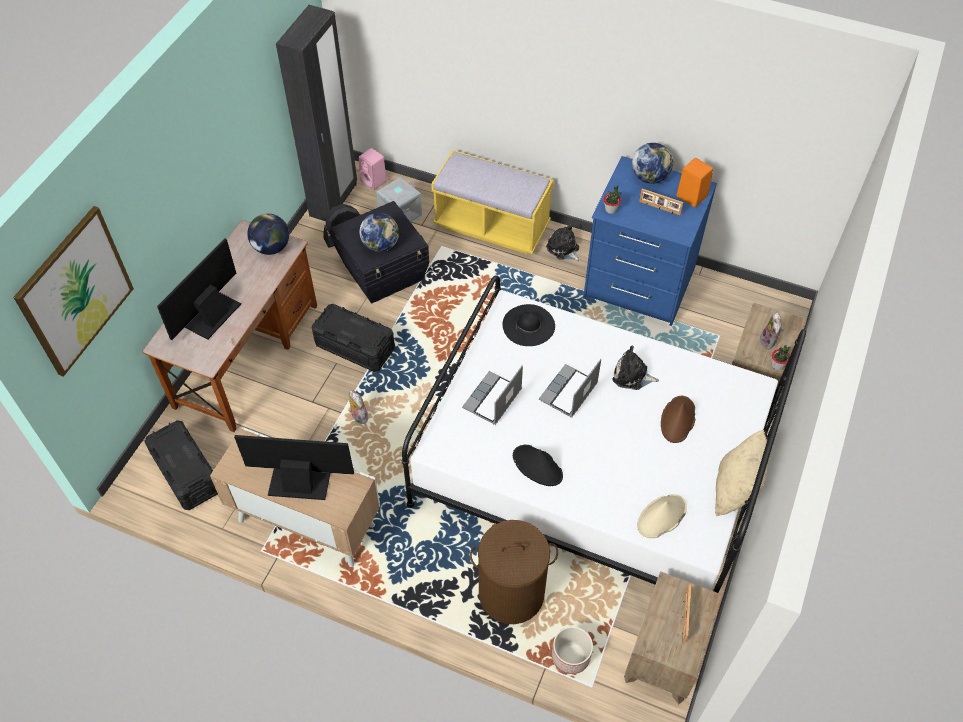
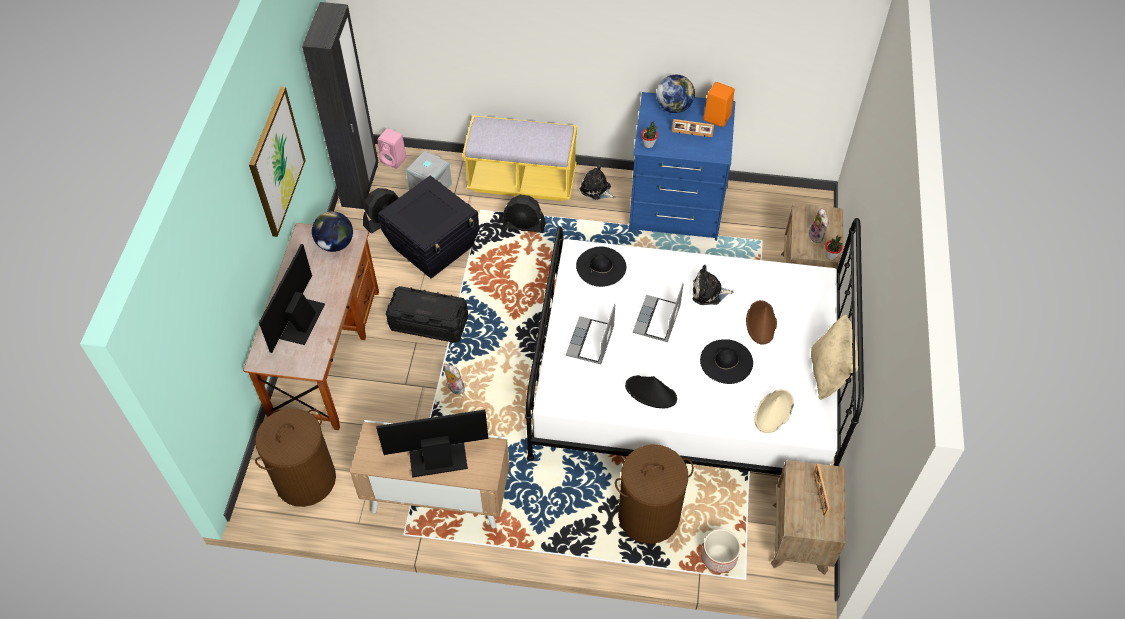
camera: 15 degrees left, 0 degrees up
picture [13,206,134,377] -> picture moved to [249,87,306,237]
black storage box [145,420,218,510] -> brown laundry basket [255,408,336,507]
globe [359,213,399,252] -> none
none -> black fan [503,195,546,233]
none -> black hat [700,339,753,384]

